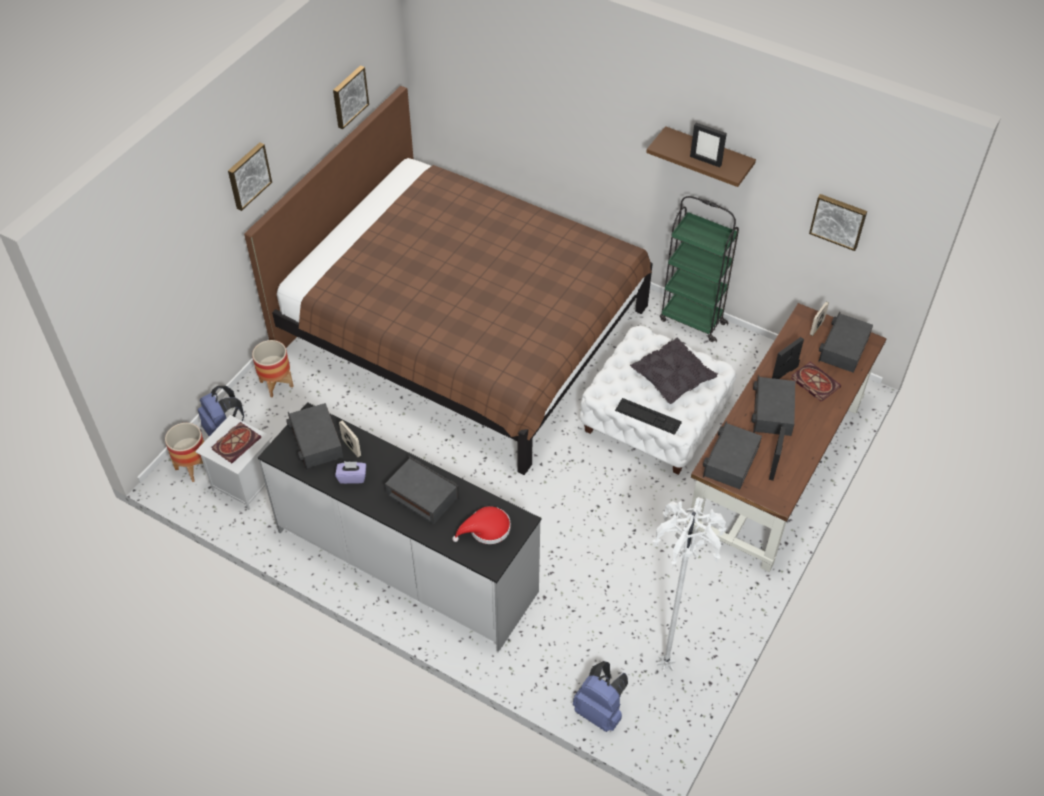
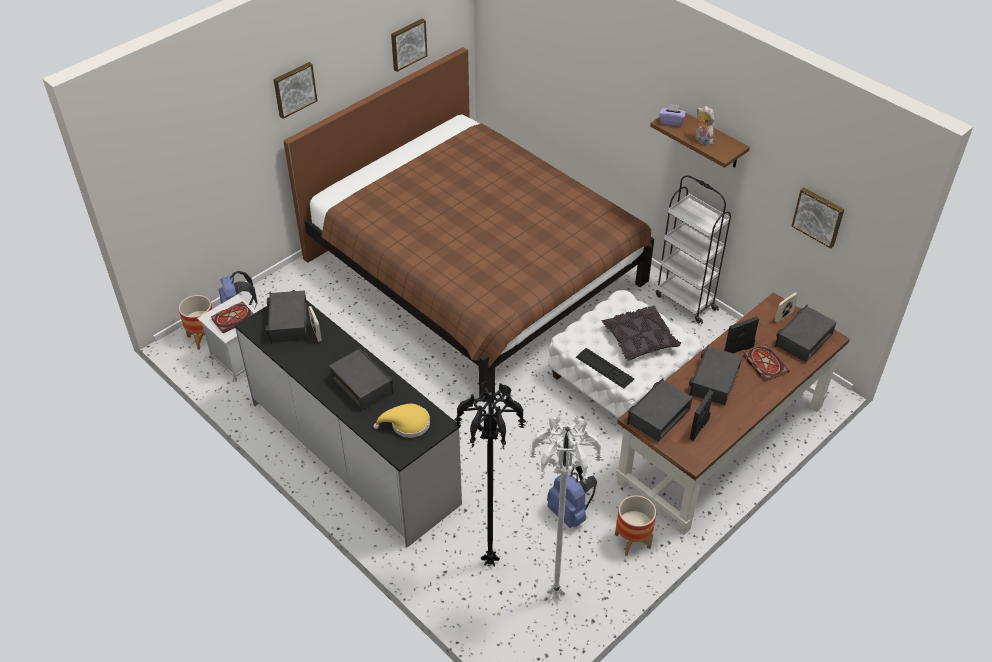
camera: 15 degrees right, 5 degrees down
planter [252,340,293,397] -> planter moved to [615,495,656,556]
purple tissue box [335,461,366,484] -> purple tissue box moved to [659,104,686,127]
red hat [452,506,511,544] -> yellow hat [373,404,430,438]
blue backpack [573,661,628,732] -> blue backpack moved to [547,466,597,528]
green cart [660,196,739,342] -> white cart [656,175,731,324]
picture frame [690,123,727,167] -> plush toy [695,106,714,145]
none -> black floor lamp [454,381,526,566]

